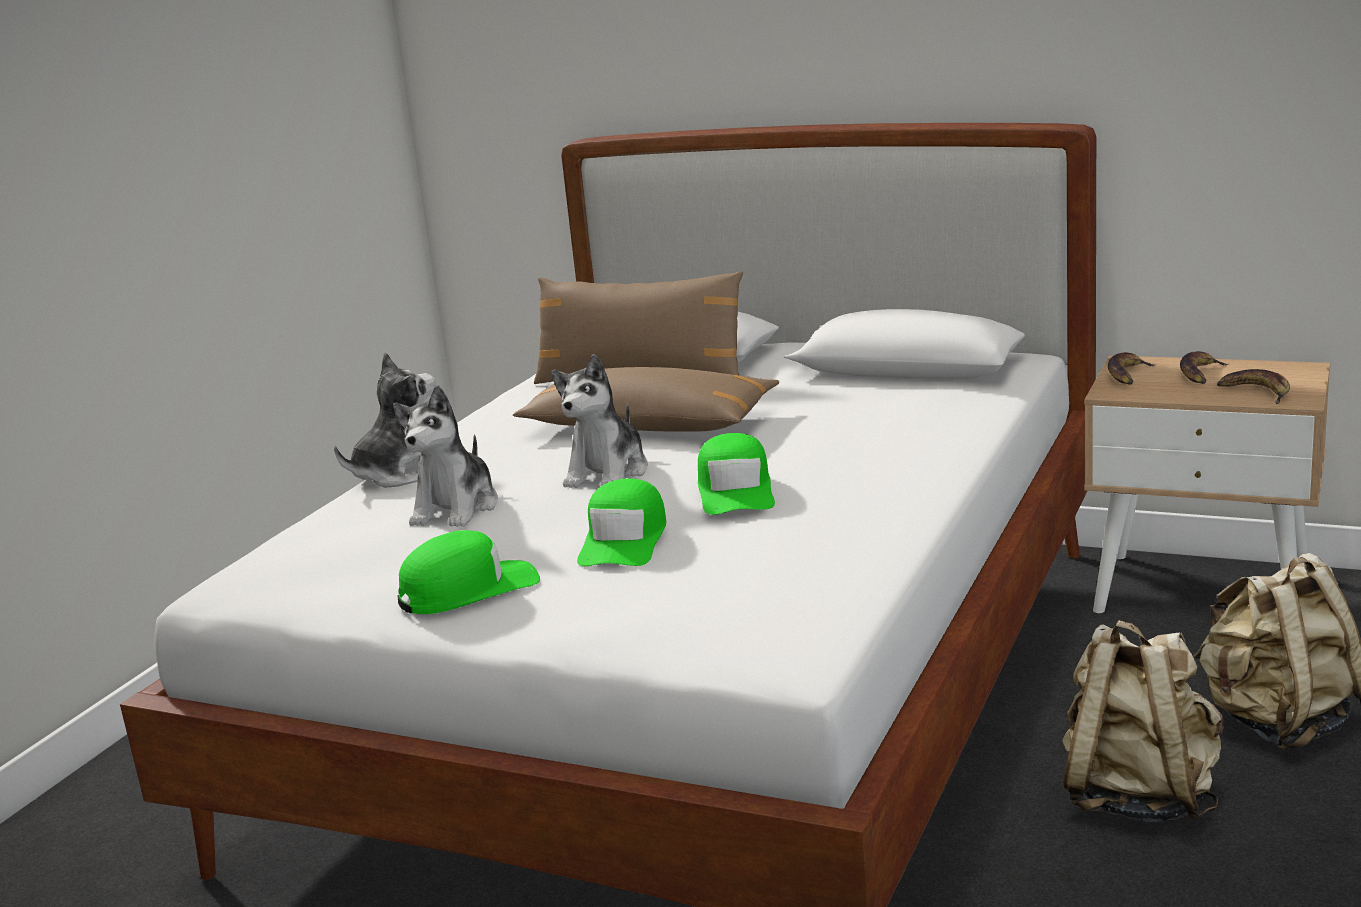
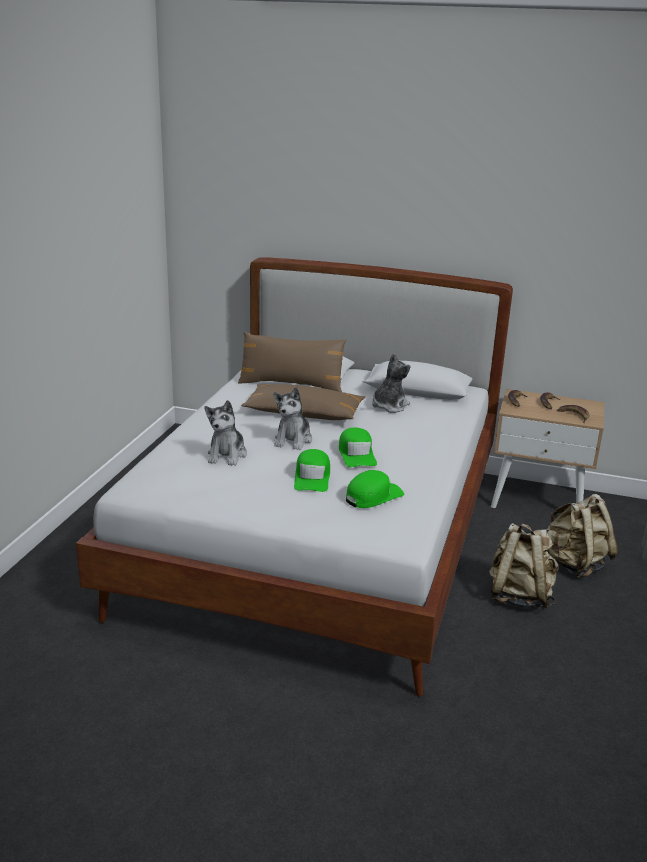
camera: 10 degrees left, 5 degrees up
plush toy [334,352,436,488] -> plush toy moved to [372,353,410,413]
green cap [397,530,540,614] -> green cap moved to [346,470,404,508]

